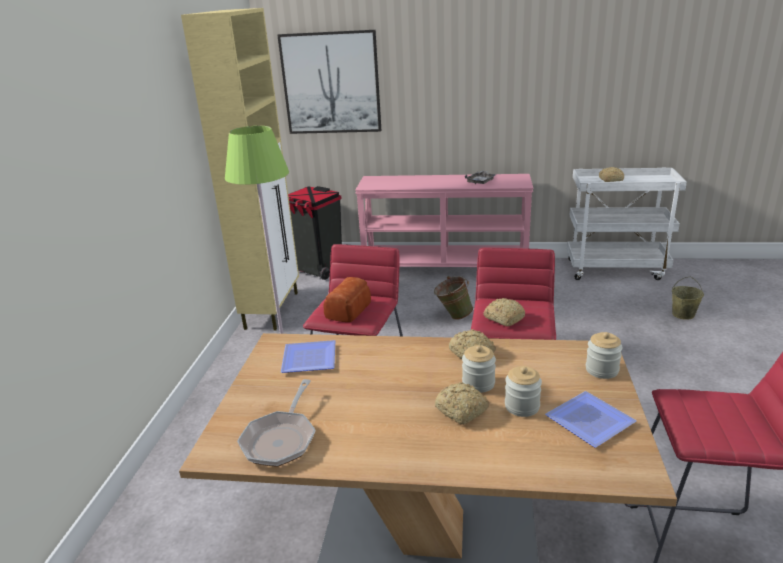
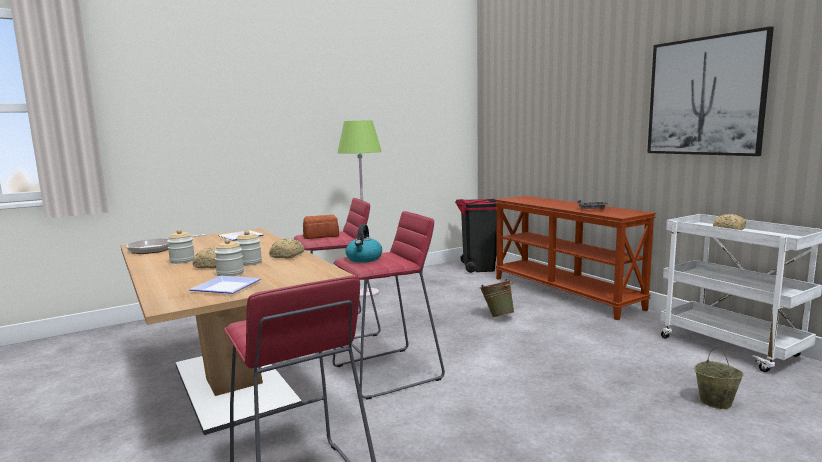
camera: 50 degrees right, 15 degrees down
beige cabinet [181,8,299,330] -> none
picture [277,30,381,134] -> picture moved to [647,26,774,156]
pink console table [355,174,533,267] -> brown console table [495,196,656,320]
bread [483,298,525,327] -> kettle [345,224,382,262]
jar [586,332,623,379] -> jar moved to [167,229,195,264]

